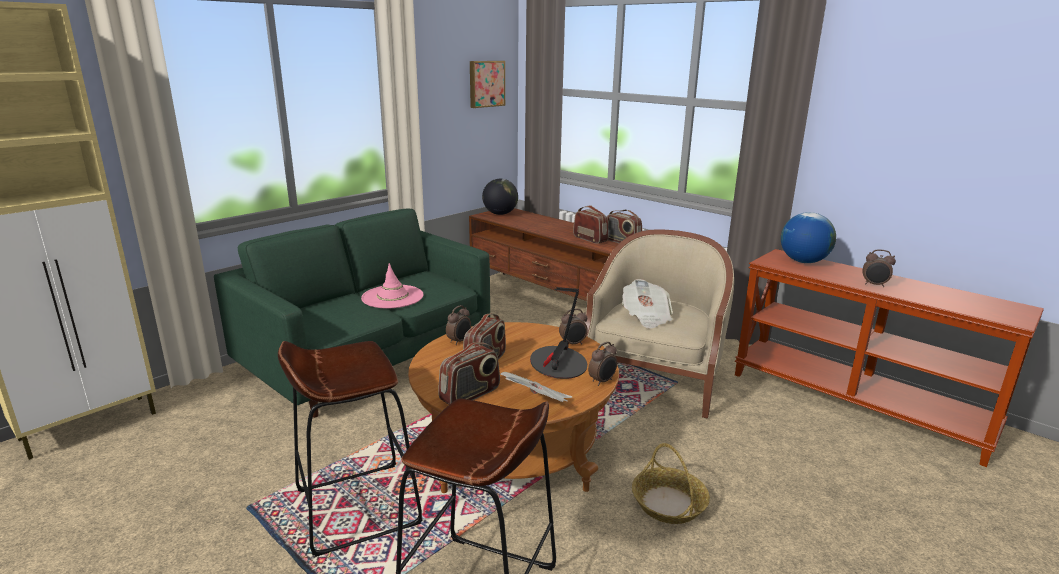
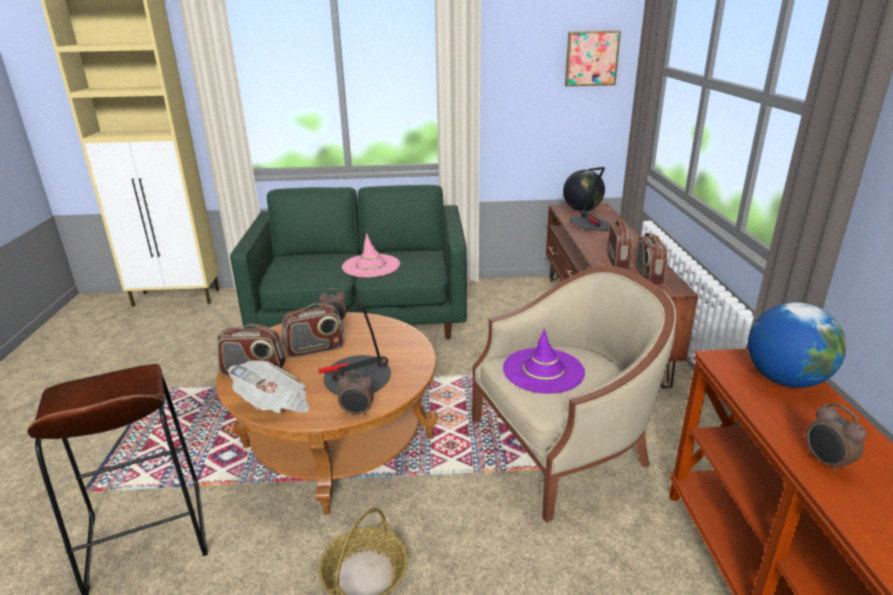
camera: 45 degrees right, 5 degrees up
brown stool [278,341,423,557] -> none
alarm clock [559,309,588,345] -> none
newspaper [622,279,673,329] -> purple hat [503,329,585,393]
none -> table lamp [570,167,611,231]

